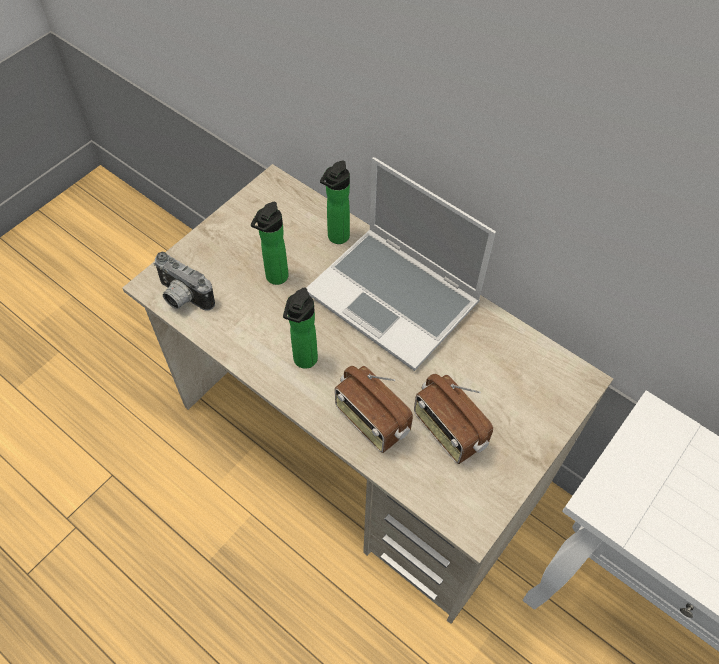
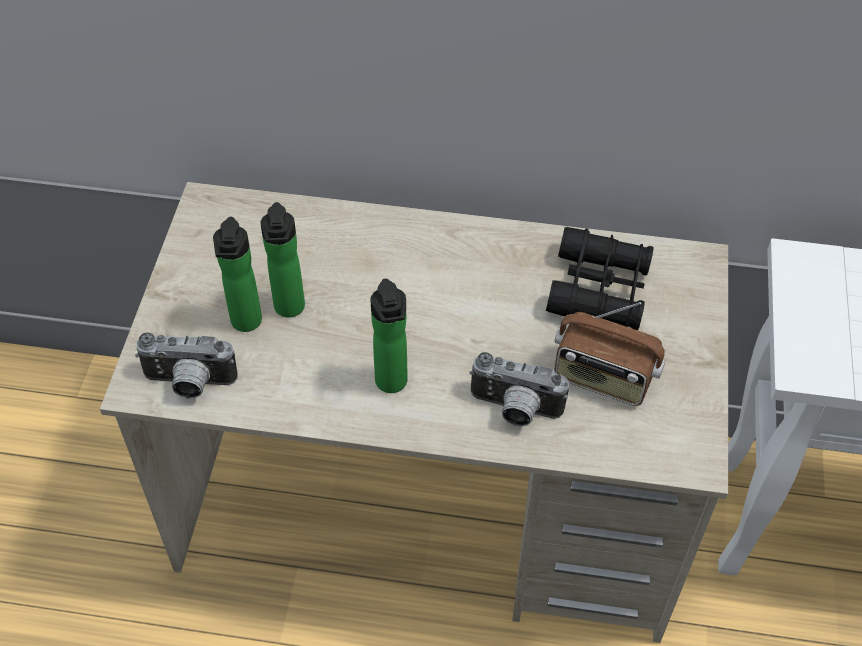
camera: 30 degrees left, 5 degrees down
laptop [307,157,496,371] -> none
bottle [320,161,350,244] -> bottle moved to [213,217,262,332]
radio [335,366,413,453] -> camera [469,352,569,427]
none -> black binoculars [546,227,654,330]

